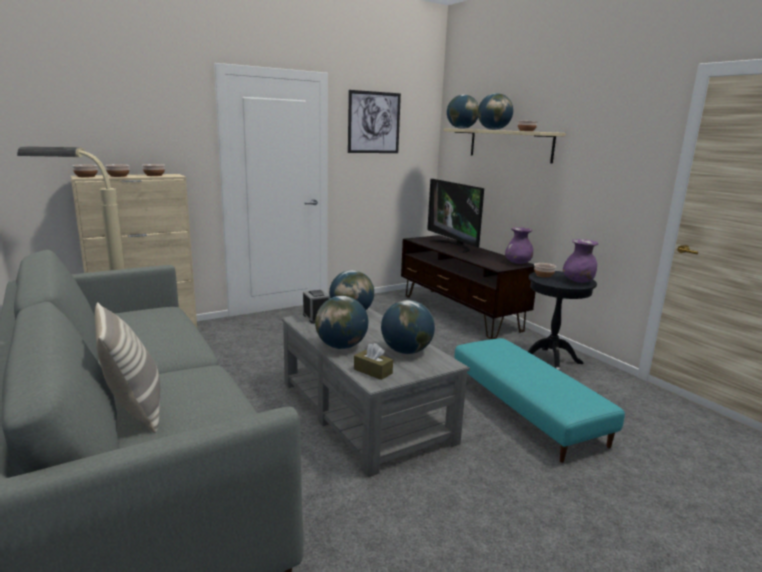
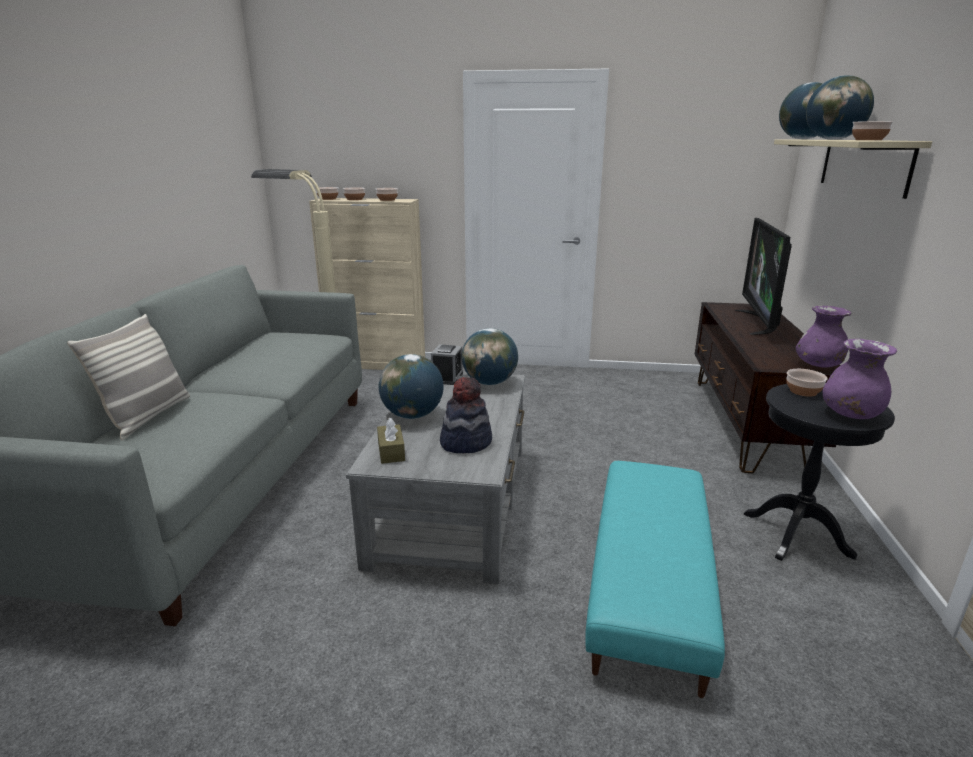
camera: 40 degrees right, 5 degrees up
picture [348,90,401,153] -> none
globe [381,300,435,354] -> hat [440,377,492,453]

